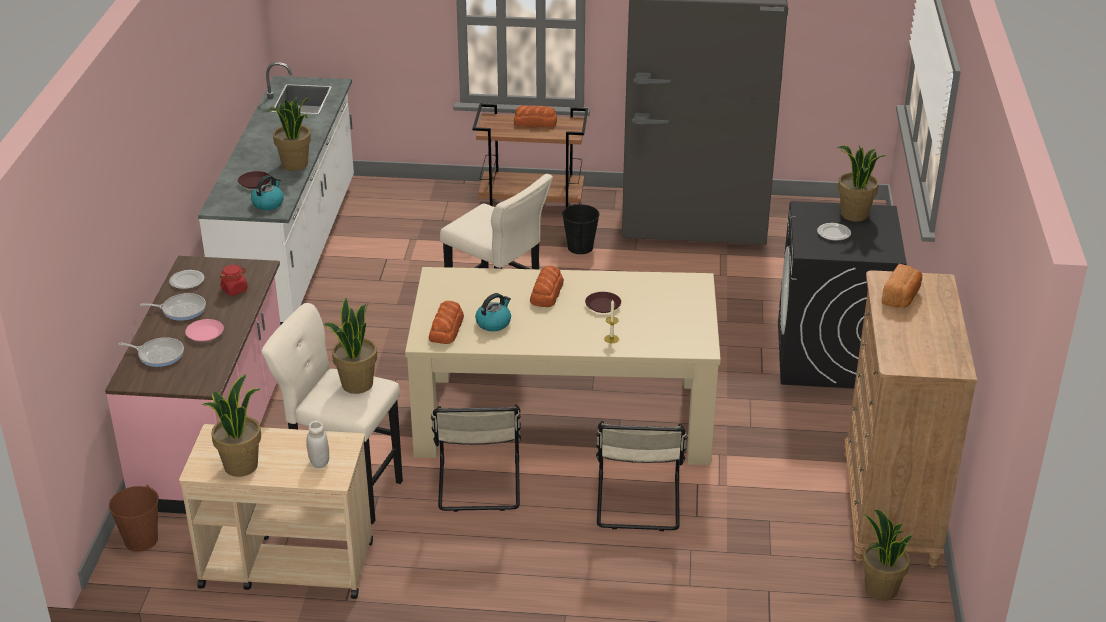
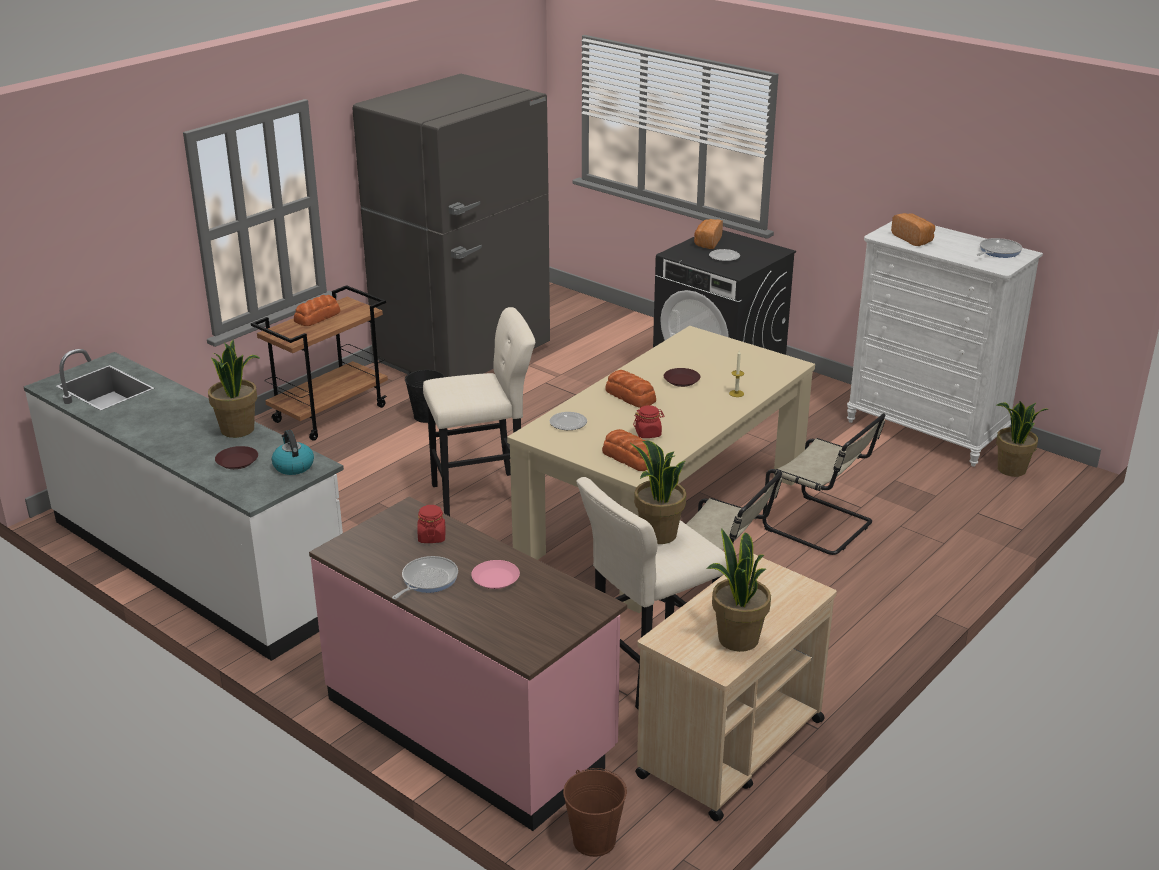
camera: 55 degrees left, 5 degrees down
frying pan [118,337,184,367] -> frying pan moved to [977,238,1022,258]
plate [169,270,204,289] -> plate moved to [550,412,587,430]
white jar [306,420,329,468] -> none
kettle [475,293,511,331] -> red jar [633,405,665,438]
potted plant [837,146,887,221] -> bread [694,219,723,249]
brown dresser [844,270,977,568] -> white dresser [847,221,1043,467]

